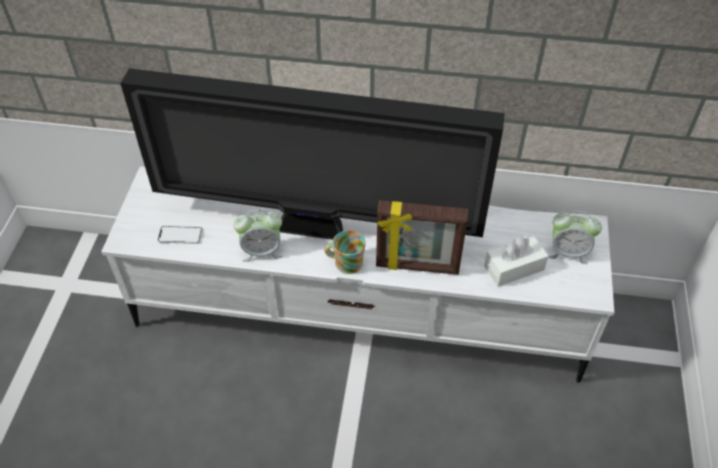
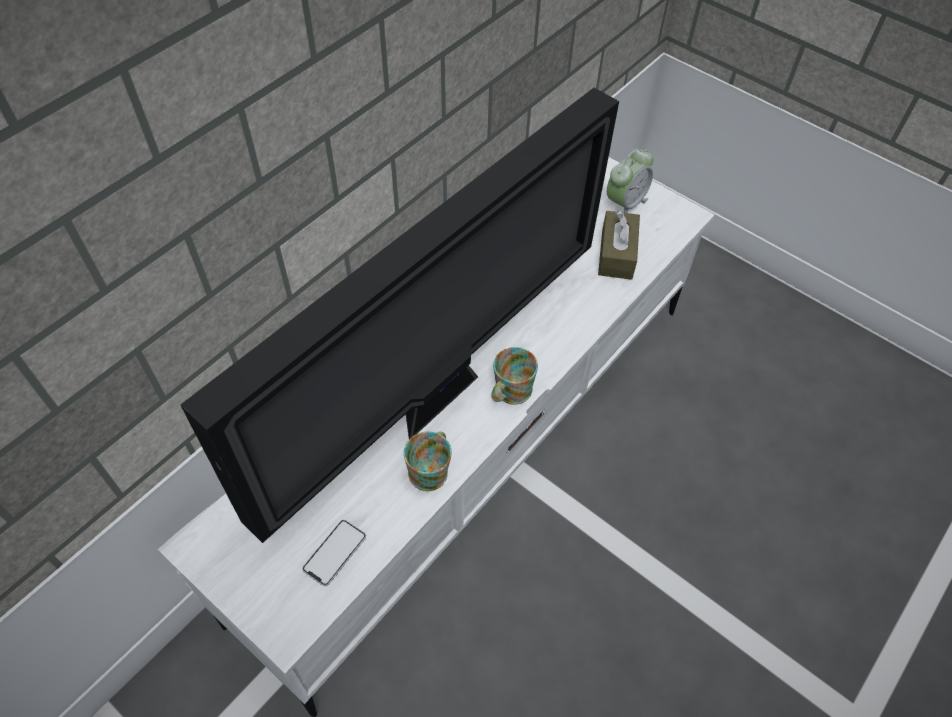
camera: 60 degrees left, 5 degrees up
alarm clock [233,210,282,262] -> mug [404,432,452,491]
picture frame [376,200,468,275] -> none
white tissue box [484,236,549,287] -> brown tissue box [598,211,640,280]

